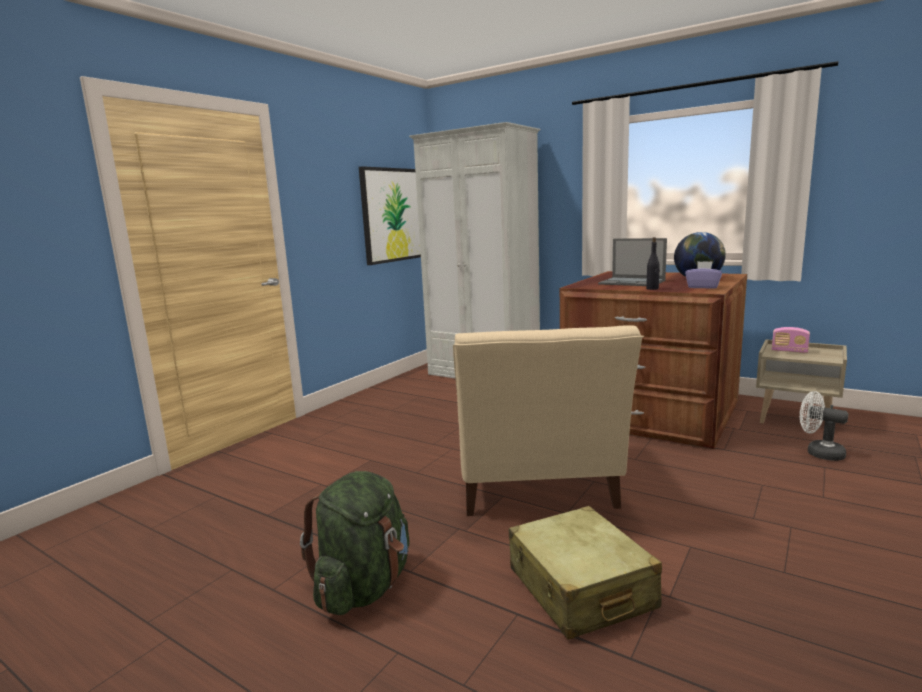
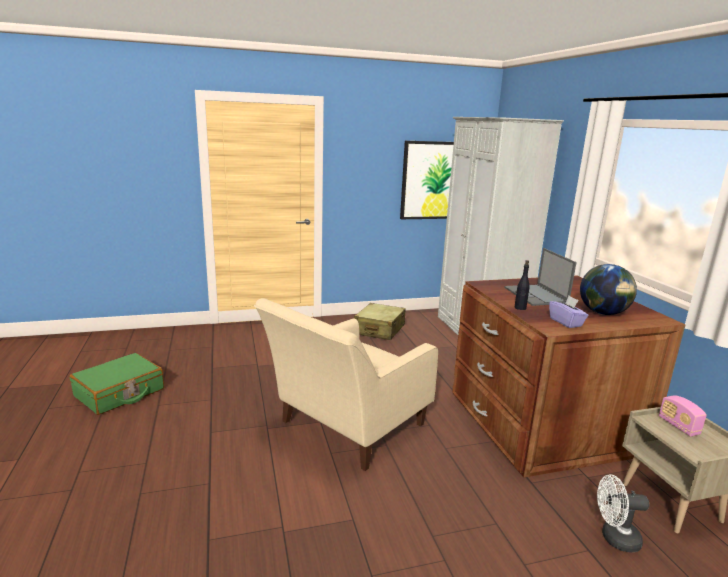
camera: 40 degrees right, 5 degrees up
green backpack [300,471,410,615] -> none
beige suitcase [509,506,662,640] -> beige suitcase moved to [354,303,406,340]
white fan [800,391,848,461] -> white fan turned 75 degrees counterclockwise [597,474,649,552]
none -> green suitcase [70,353,164,415]

